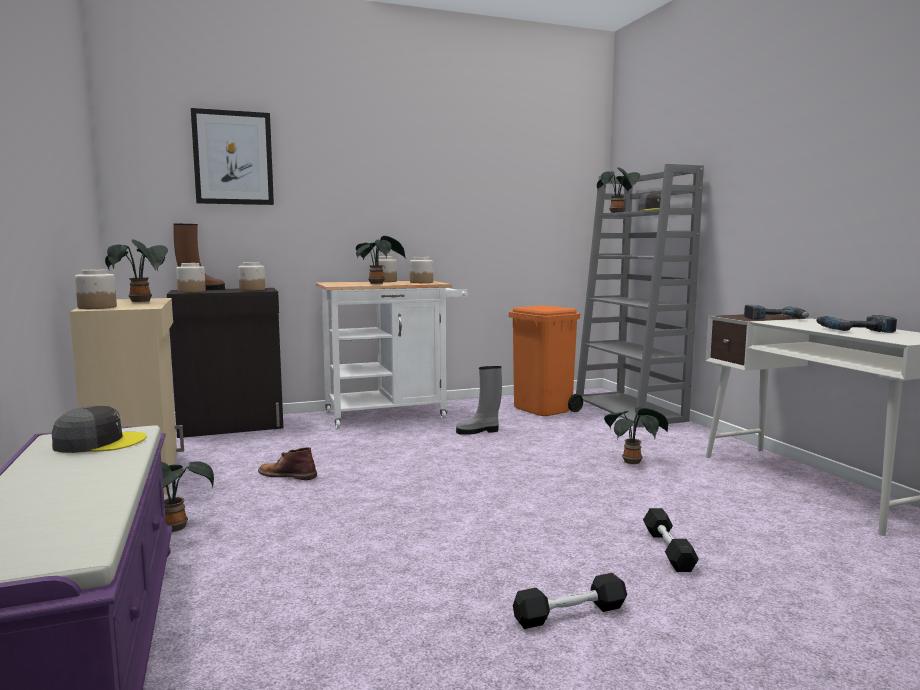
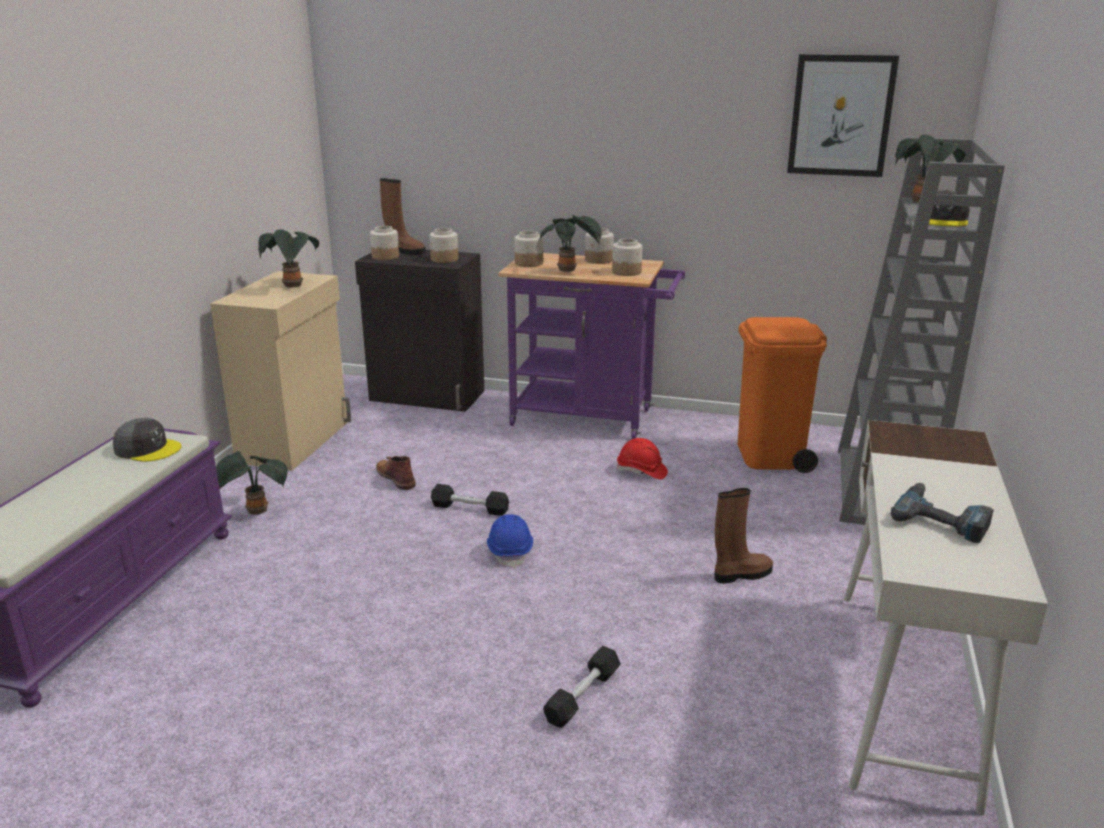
camera: 35 degrees right, 15 degrees up
jar [75,269,117,309] -> jar moved to [515,231,543,267]
picture [191,108,274,205] -> picture moved to [787,54,899,177]
white cart [316,281,468,428] -> purple cart [498,253,685,439]
grey boot [456,366,502,435] -> red hard hat [617,438,668,480]
black dumbbell [513,573,627,629] -> black dumbbell moved to [431,484,509,516]
potted plant [604,407,668,464] -> brown boot [715,488,773,583]
power drill [744,305,809,320] -> none
none -> blue hard hat [487,514,533,569]

